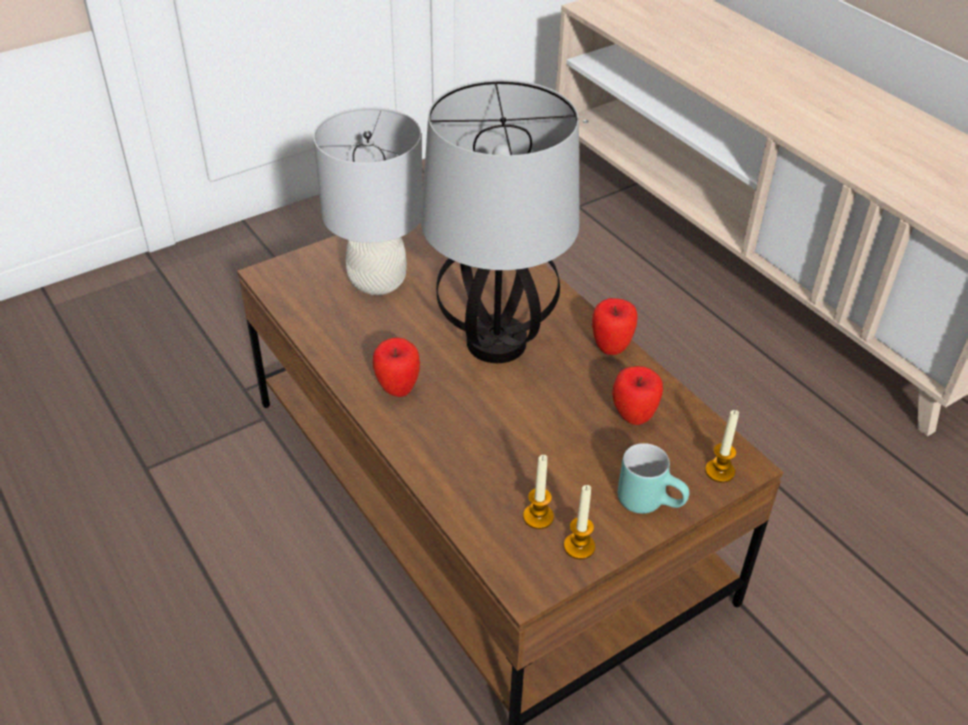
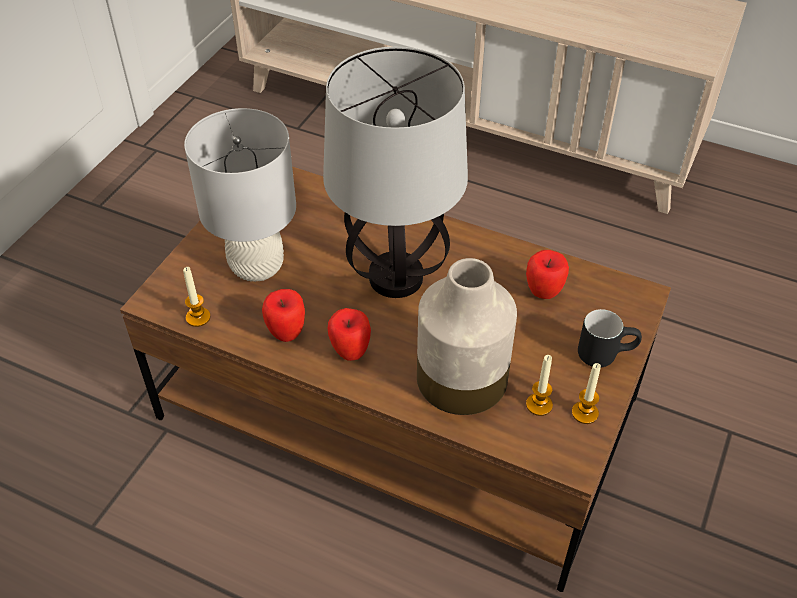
camera: 30 degrees left, 5 degrees up
apple [592,298,638,355] -> apple moved to [262,289,305,342]
turquoise mug [618,443,689,514] -> black mug [578,309,642,368]
candle [705,410,739,483] -> candle moved to [183,267,211,327]
none -> beige vase [417,258,517,415]

